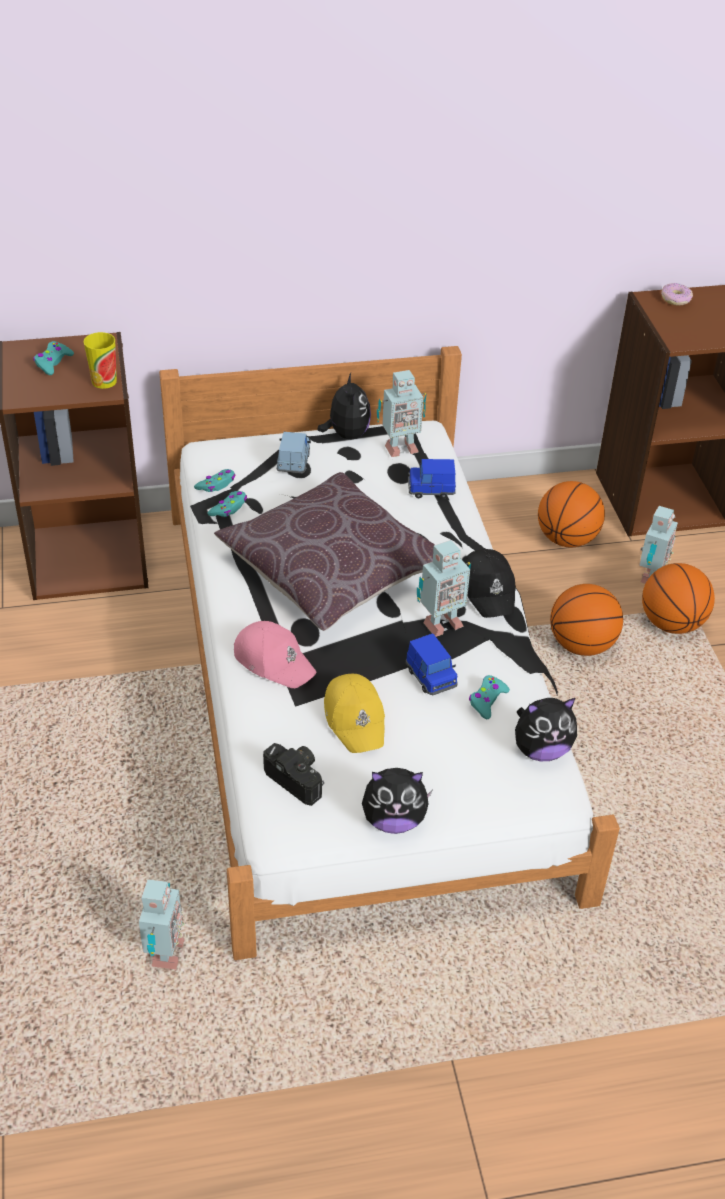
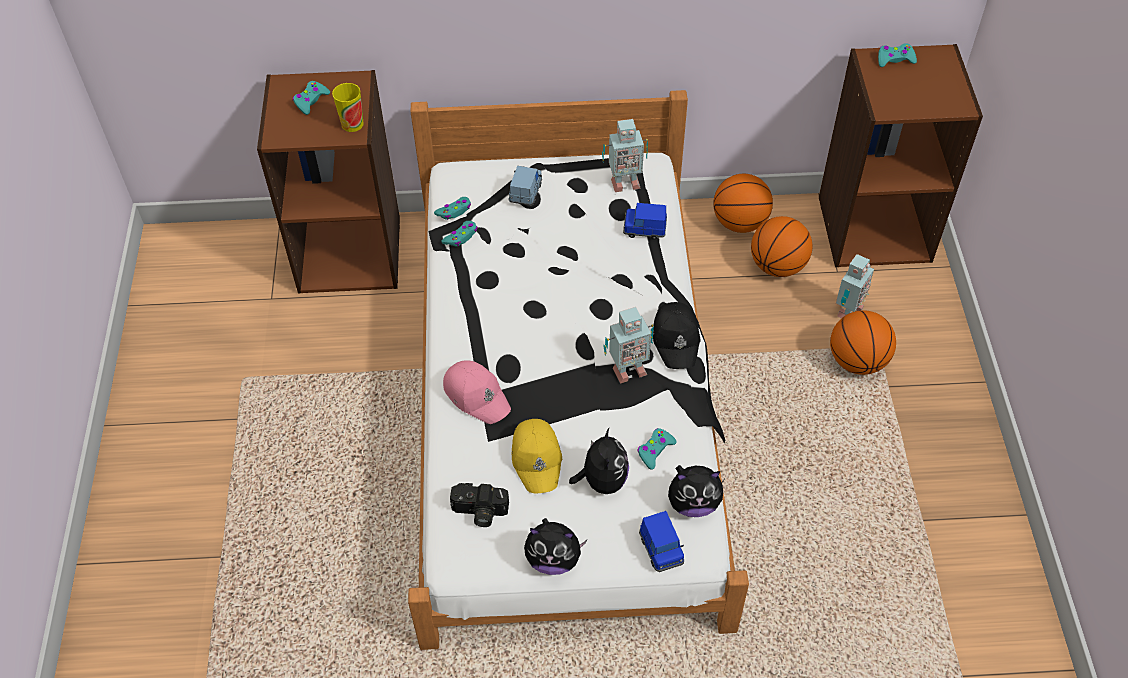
camera: 10 degrees right, 10 degrees up
toy robot [139,879,185,969] -> none
brown pillow [214,472,435,631] -> none
camera [263,743,324,806] -> camera turned 135 degrees clockwise [450,483,509,527]
plush toy [318,373,371,440] -> plush toy moved to [569,428,629,494]
blue toy car [406,634,457,695] -> blue toy car moved to [639,511,684,572]
basketball [550,584,623,656] -> basketball moved to [713,174,773,233]
donut [661,283,693,306] -> turquoise game controller [878,43,917,67]

